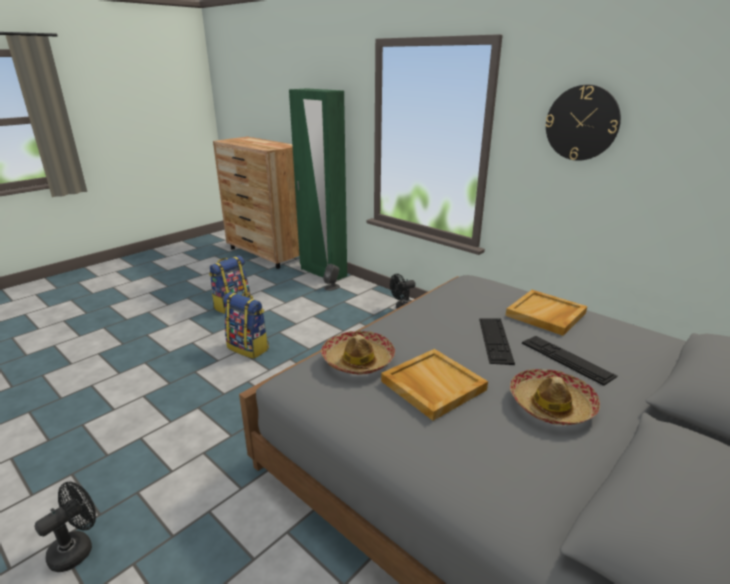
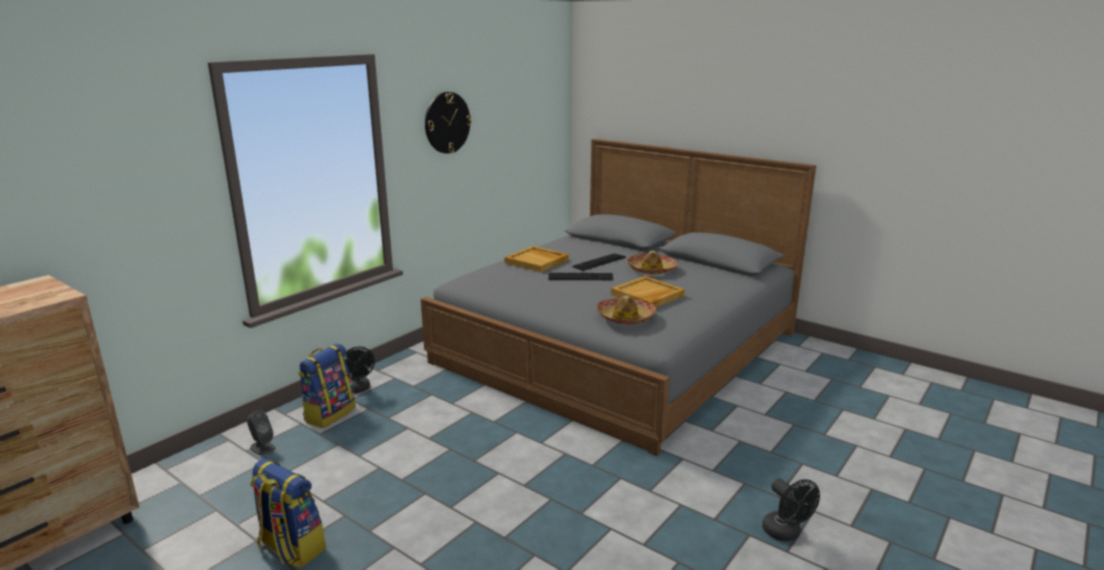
camera: 95 degrees left, 5 degrees down
black fan [34,482,96,572] -> black fan turned 150 degrees counterclockwise [762,478,820,541]
backpack [223,292,269,359] -> backpack moved to [298,343,355,428]
green wardrobe [289,88,347,281] -> none

